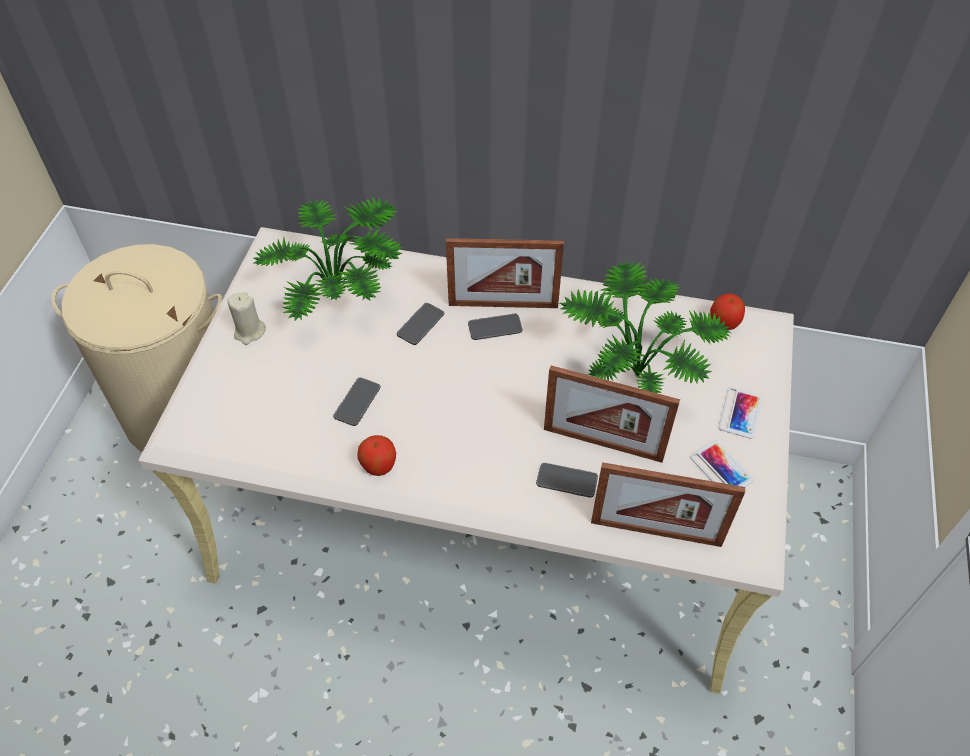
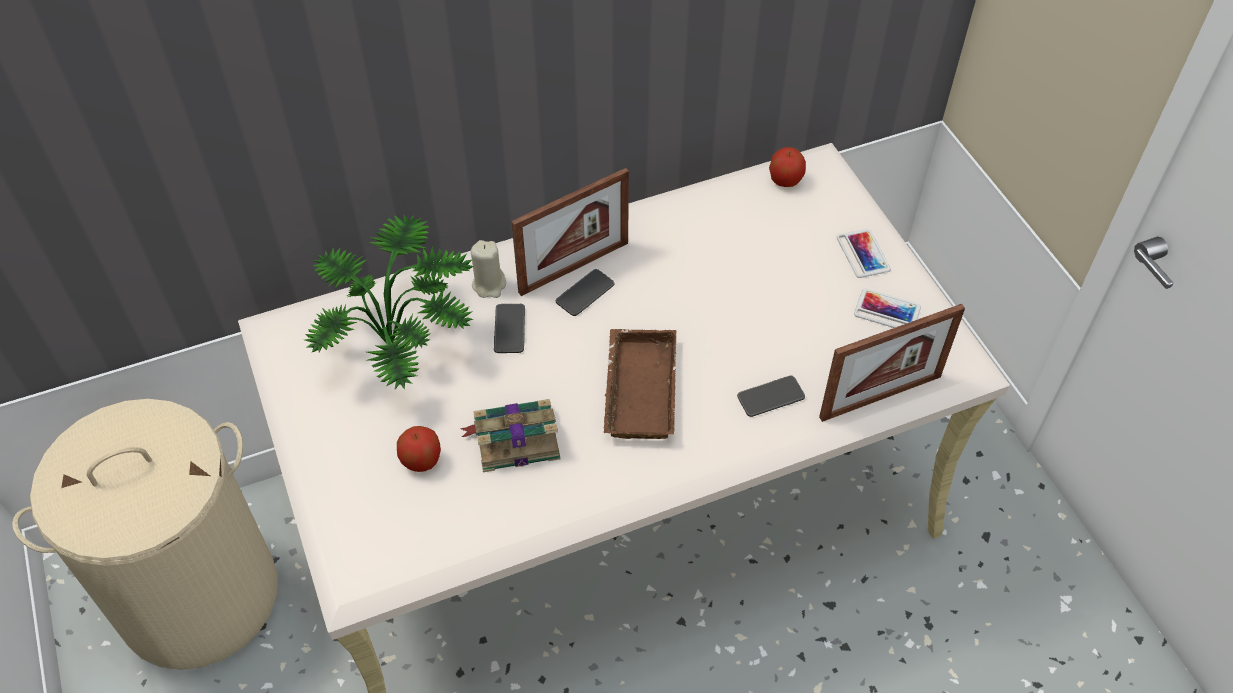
camera: 35 degrees left, 0 degrees up
beige candle [228,292,266,345] -> beige candle moved to [471,240,506,298]
phone [333,378,381,426] -> book [460,399,561,472]
apple [357,435,396,476] -> apple moved to [397,426,441,472]
picture frame [544,366,680,463] -> none
potted plant [560,260,731,393] -> none
none -> brown tray [604,329,676,439]

